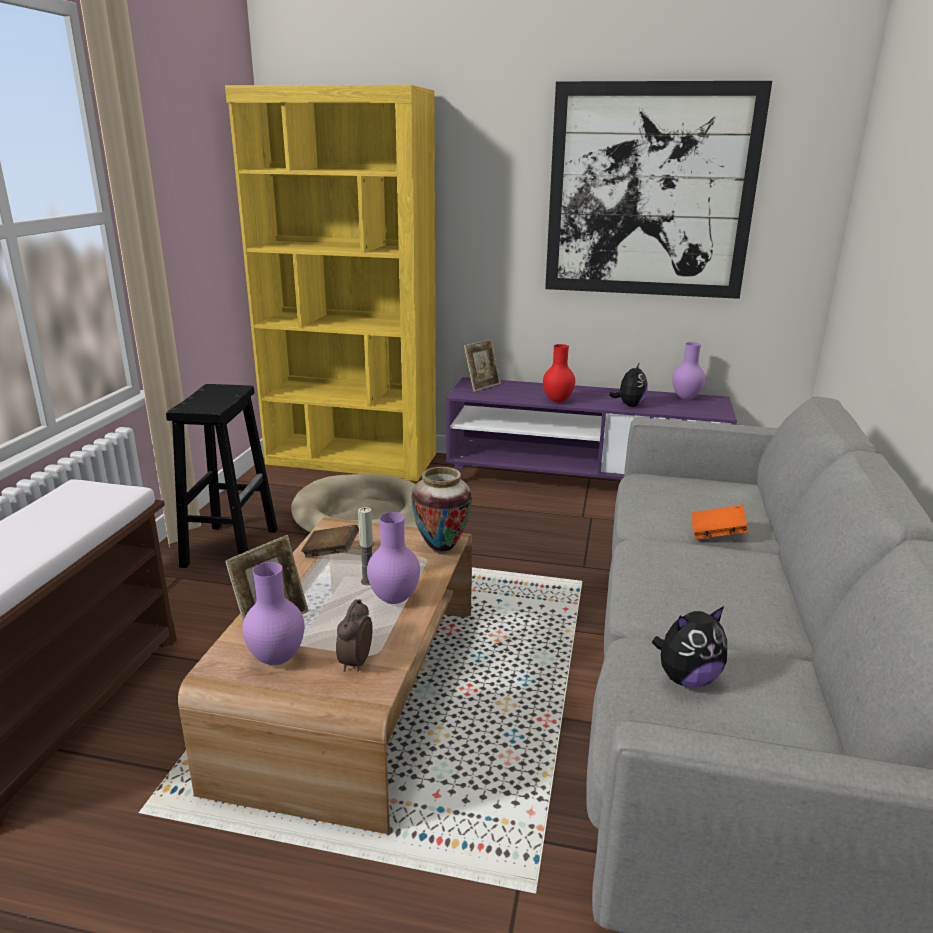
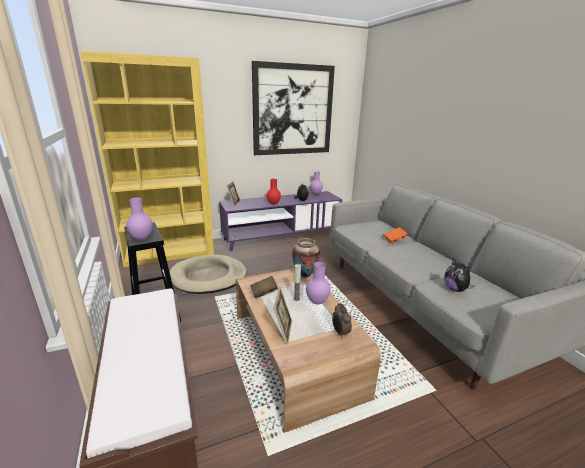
camera: 35 degrees left, 0 degrees up
purple vase [242,562,304,665] -> purple vase moved to [126,198,153,240]
plush toy [652,606,727,687] -> plush toy turned 120 degrees clockwise [444,259,474,292]

